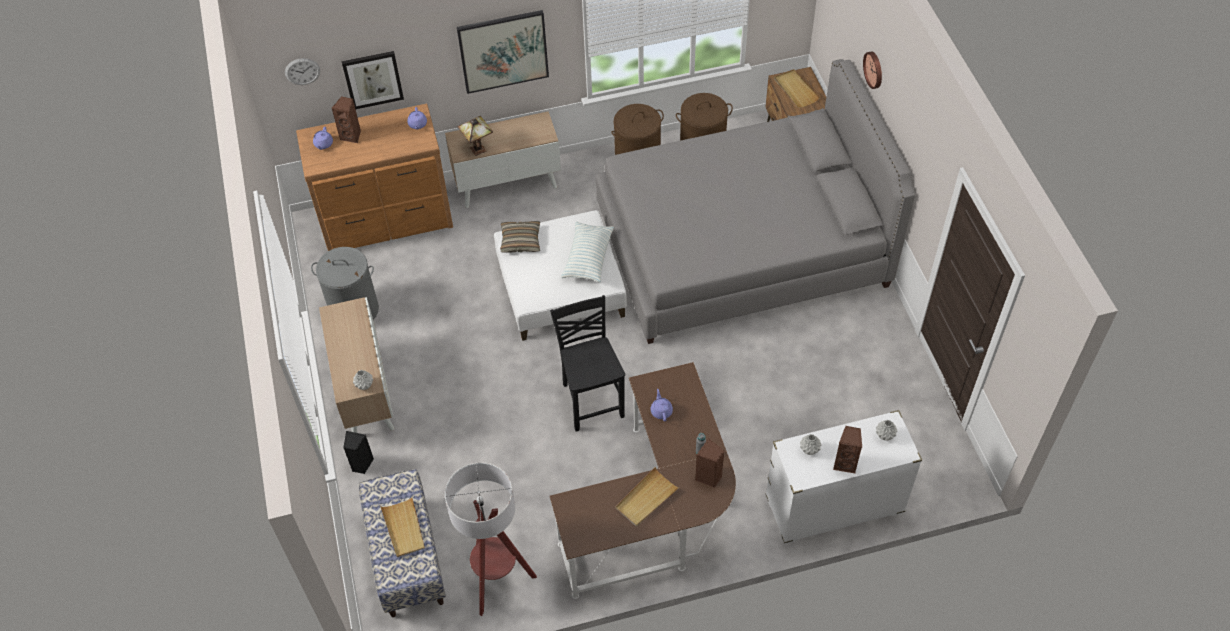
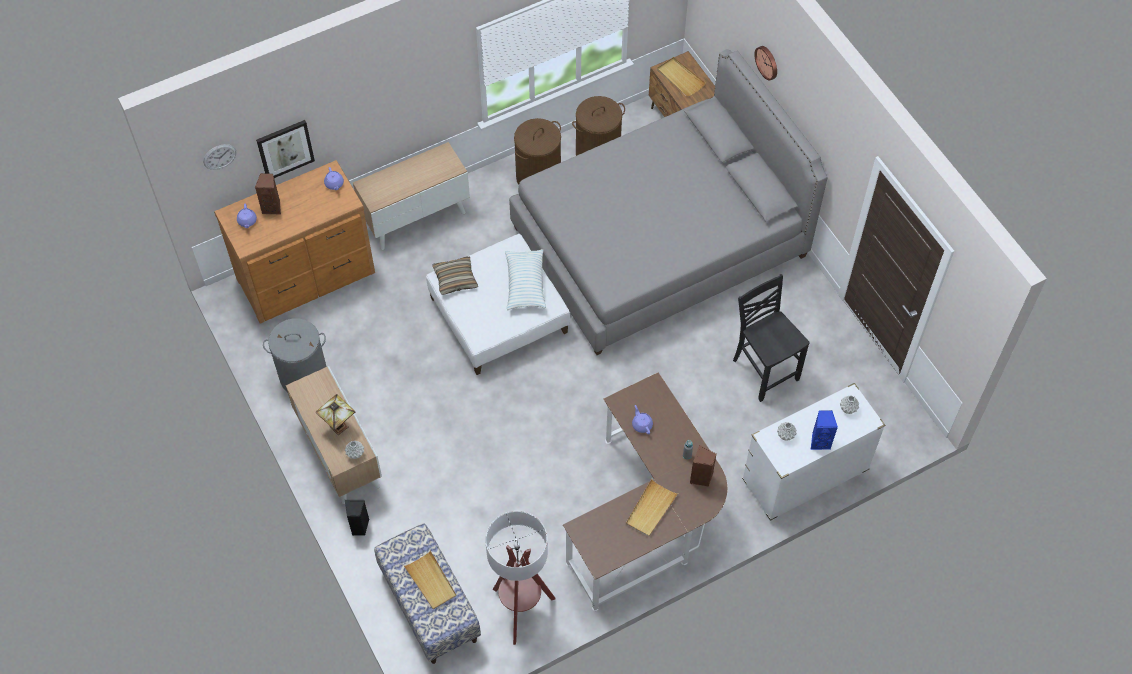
camera: 15 degrees left, 5 degrees up
picture [457,10,549,94] -> none
table lamp [458,116,493,156] -> table lamp moved to [315,394,356,435]
black chair [550,295,625,432] -> black chair moved to [733,274,810,402]
brown speaker [833,426,862,474] -> blue speaker [811,410,838,450]

